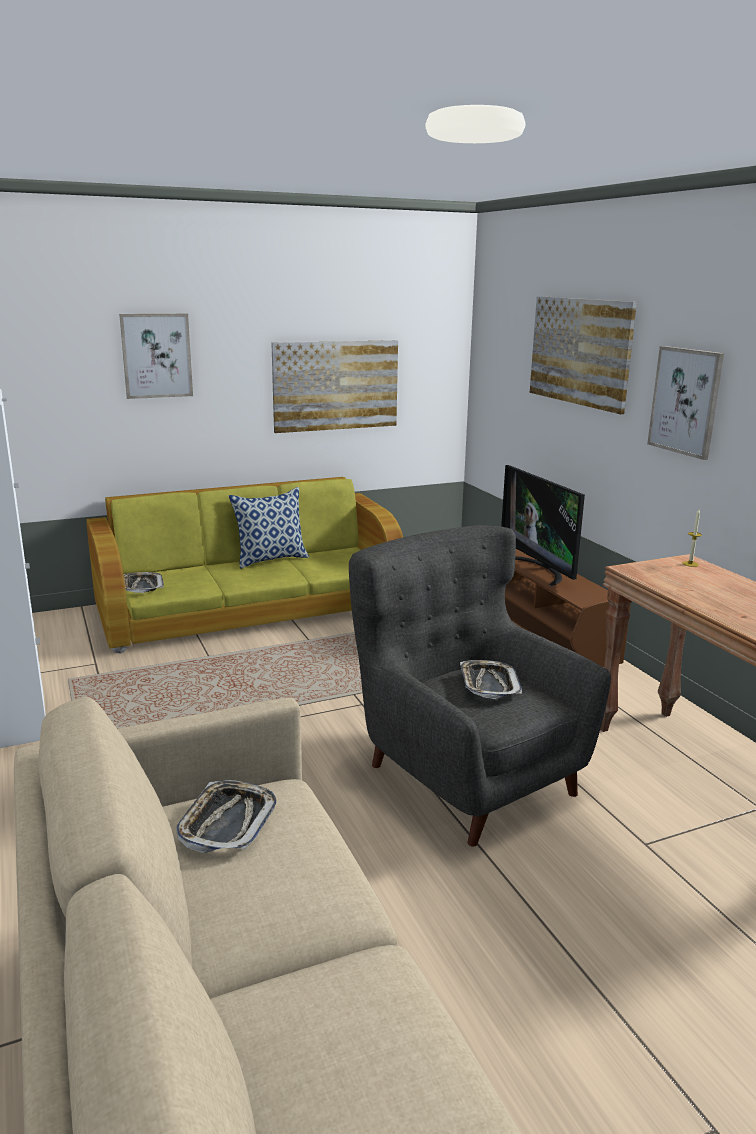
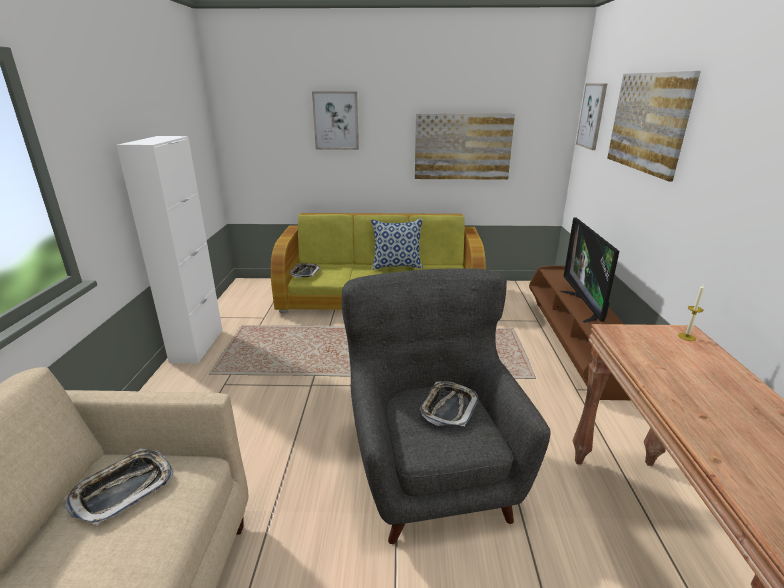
camera: 25 degrees right, 5 degrees up
picture [647,346,724,460] -> picture moved to [576,83,607,150]

